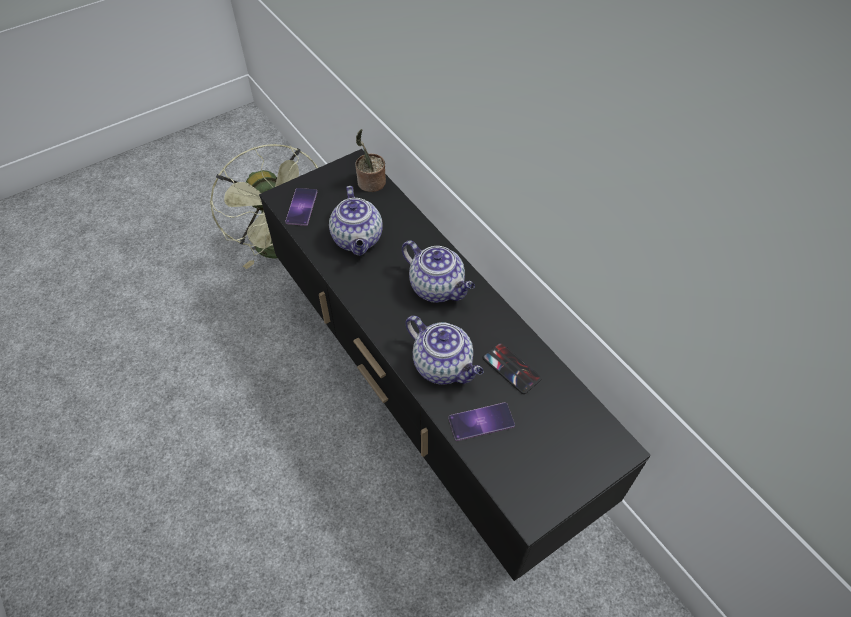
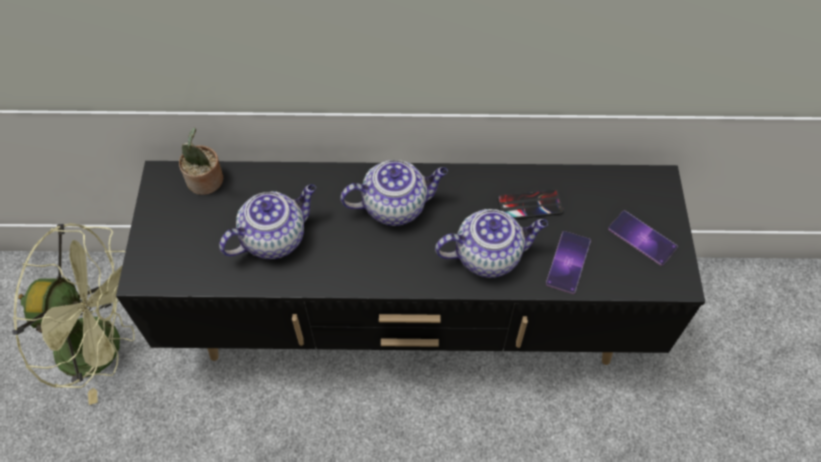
camera: 55 degrees left, 5 degrees up
phone [285,188,317,226] -> phone moved to [608,211,678,266]
teapot [329,186,383,256] -> teapot turned 60 degrees counterclockwise [219,184,316,259]

